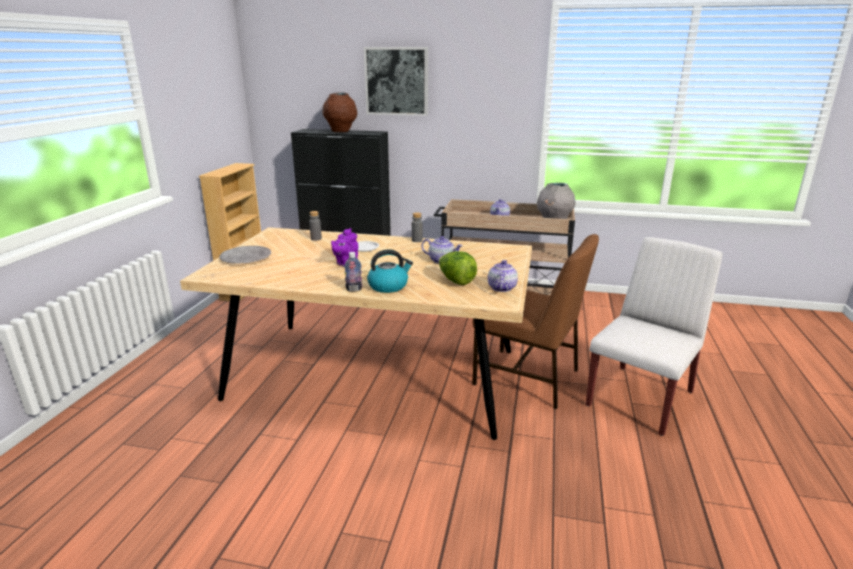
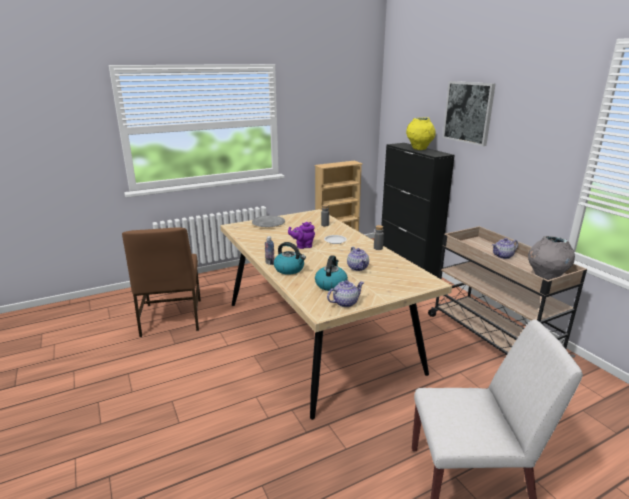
camera: 50 degrees right, 0 degrees up
brown vase [322,92,357,132] -> yellow vase [406,117,436,150]
lettuce [439,251,477,285] -> kettle [315,255,348,291]
brown chair [472,234,599,409] -> brown chair moved to [122,228,201,337]

